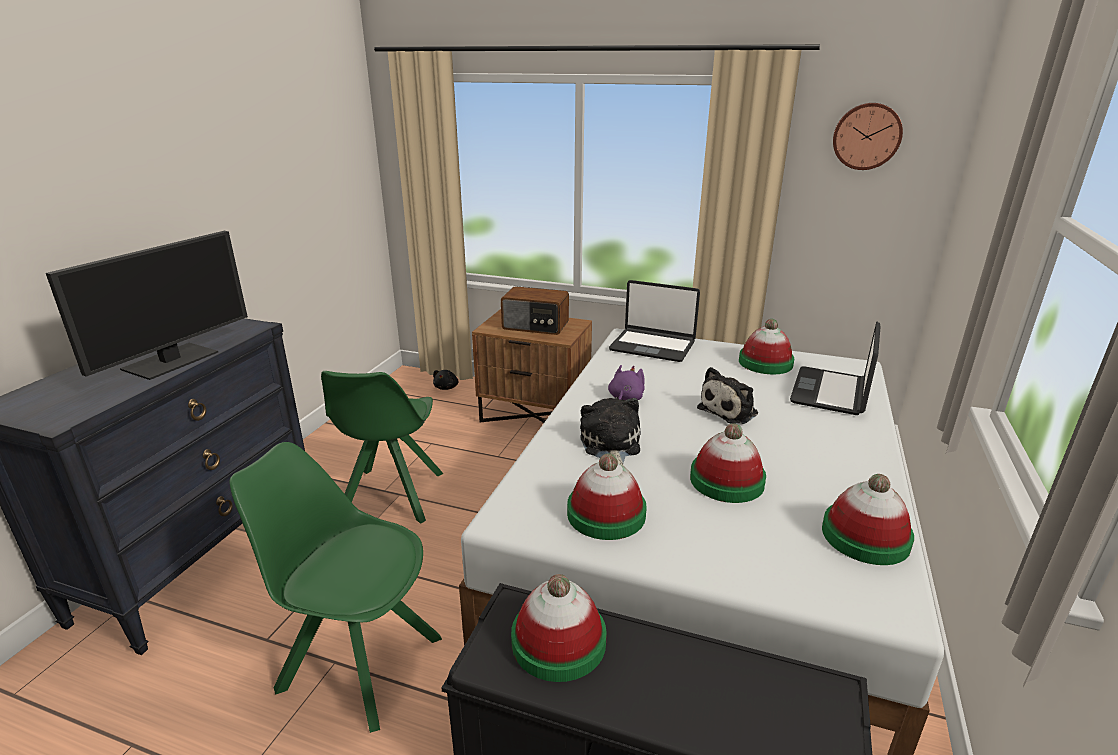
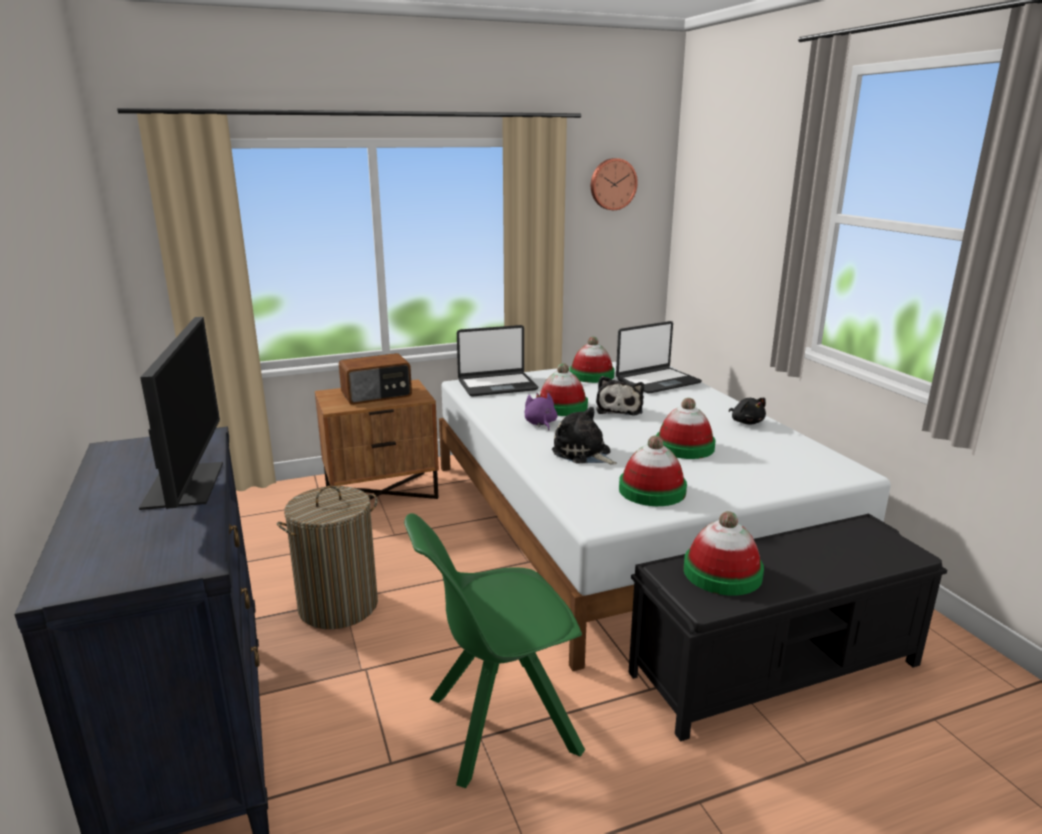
camera: 40 degrees left, 5 degrees down
green chair [321,371,443,524] -> laundry basket [277,486,378,629]
black plush toy [433,370,459,390] -> black plush toy moved to [729,398,766,424]
laptop [790,322,881,415] -> laptop turned 105 degrees counterclockwise [616,321,702,394]
hat [822,474,914,565] -> hat moved to [539,363,588,416]

